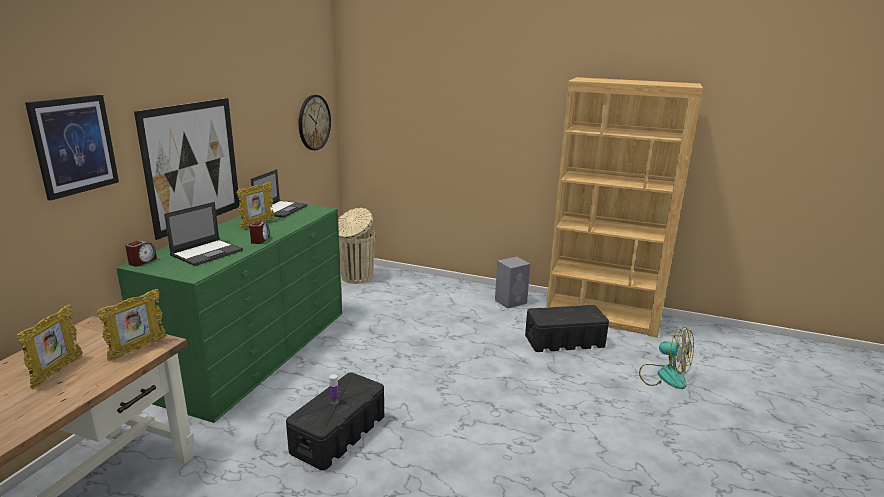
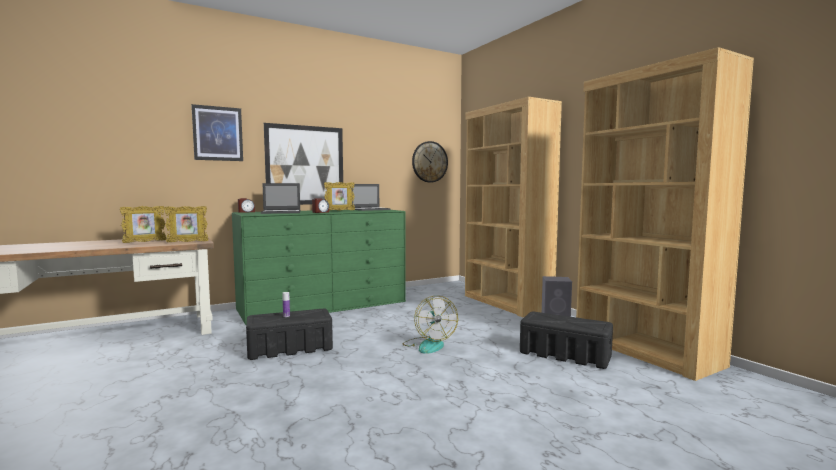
camera: 40 degrees right, 15 degrees down
beige trash can [338,208,375,284] -> none
fan [639,327,694,389] -> fan moved to [403,296,458,354]
none -> brown bookcase [465,97,562,317]

